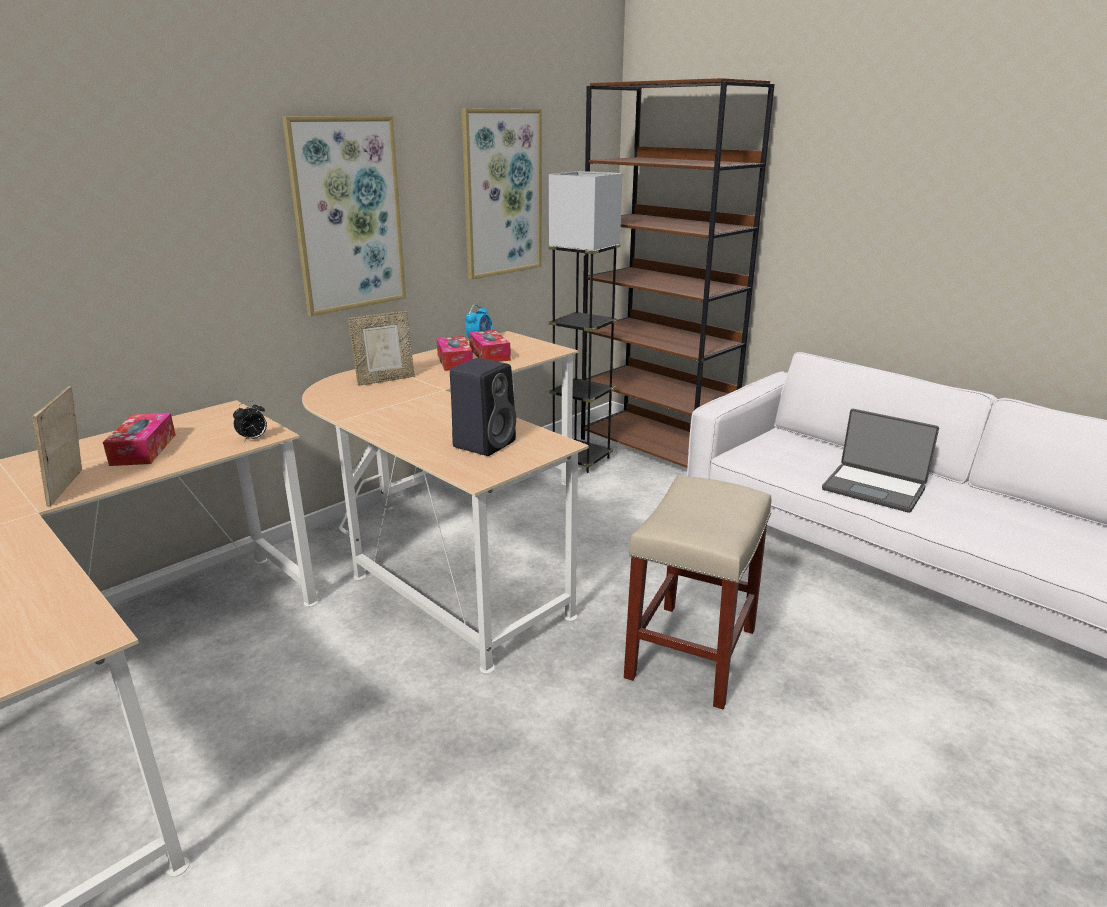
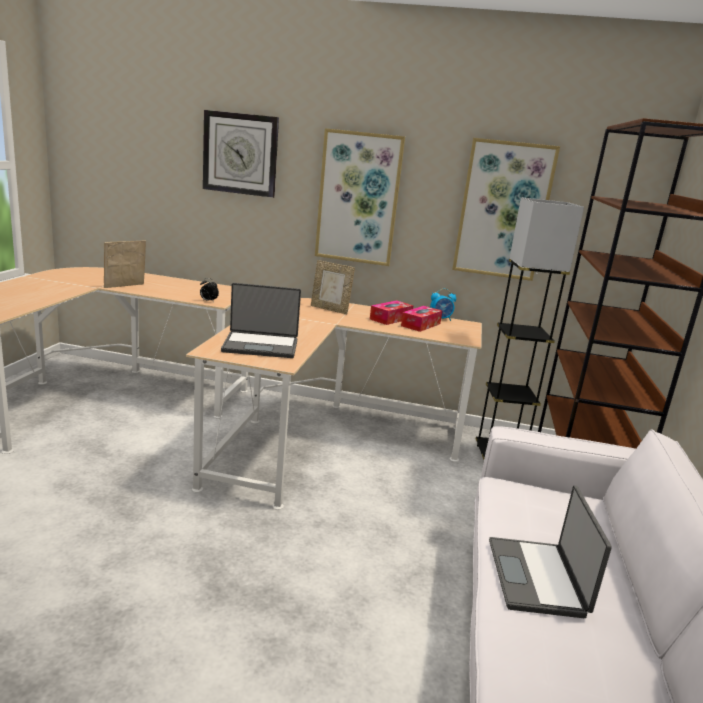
camera: 55 degrees right, 5 degrees down
tissue box [103,413,176,466] -> none
black speaker [450,358,516,456] -> laptop [221,283,301,358]
beige stool [624,476,771,709] -> none
none -> wall clock [203,110,279,198]

